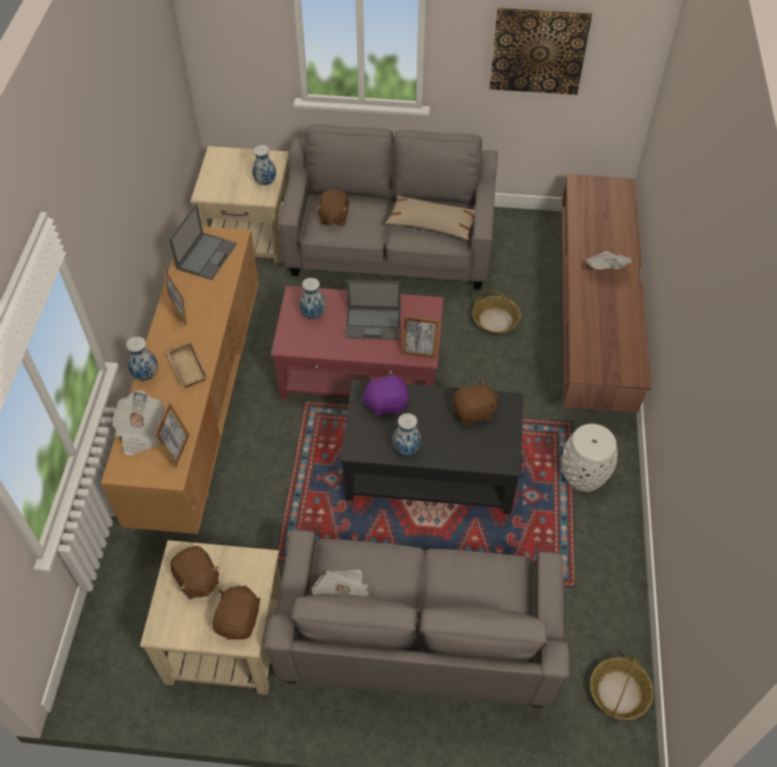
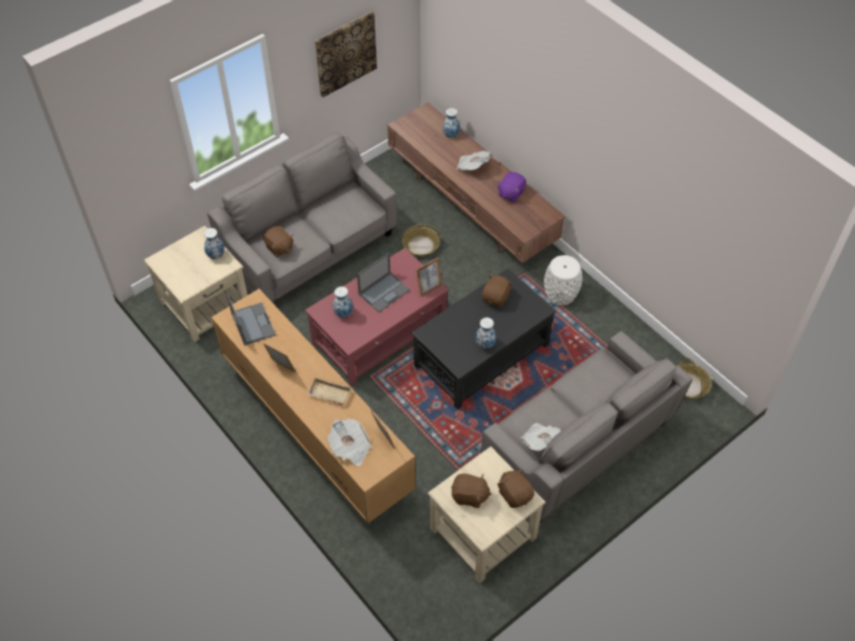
camera: 45 degrees left, 0 degrees up
vase [126,336,158,380] -> vase moved to [442,108,460,138]
purple plush toy [361,375,409,417] -> purple plush toy moved to [497,172,526,202]
beige pillow [385,195,475,240] -> none

